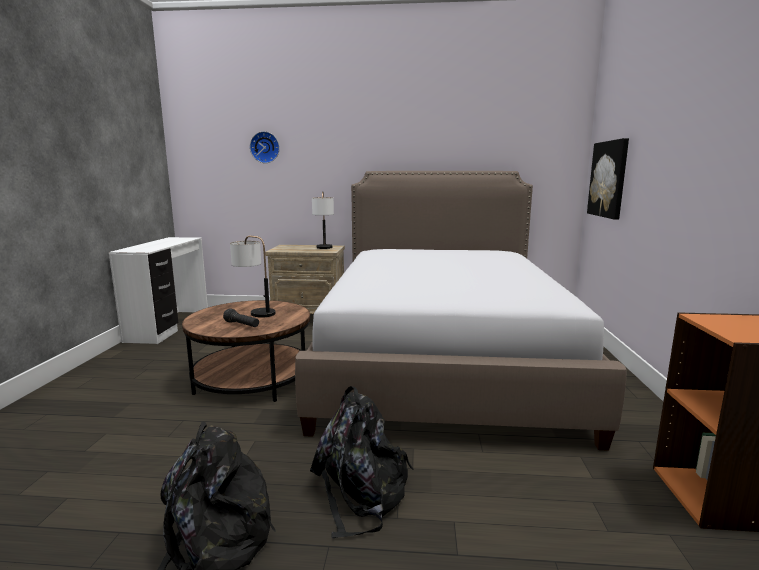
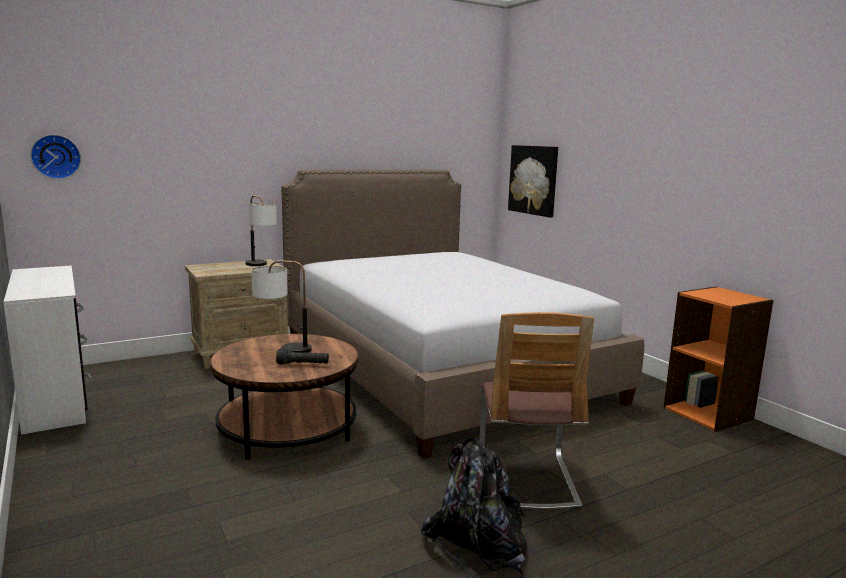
camera: 35 degrees left, 0 degrees up
wall clock [250,131,280,163] -> wall clock moved to [30,135,81,179]
black backpack [310,386,414,538] -> chair [479,312,594,510]

